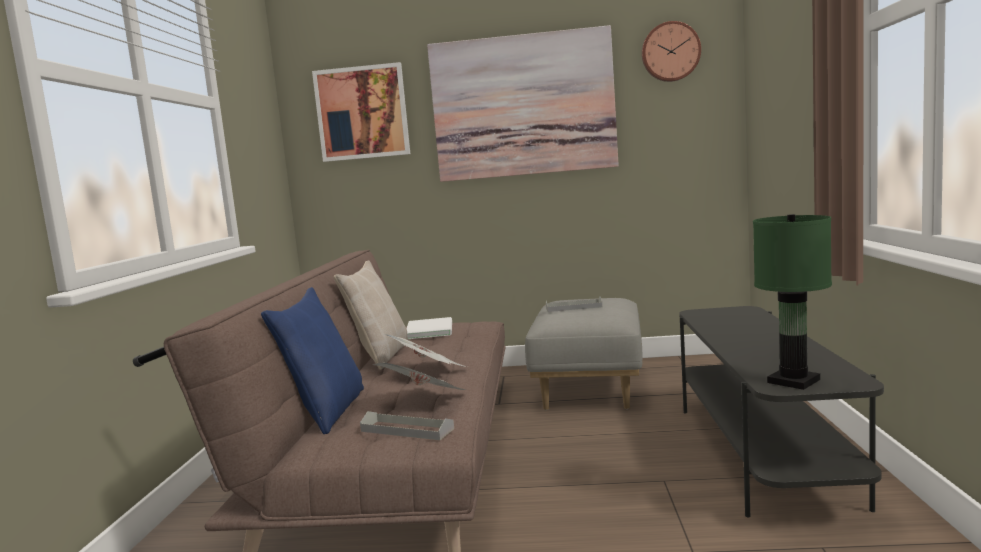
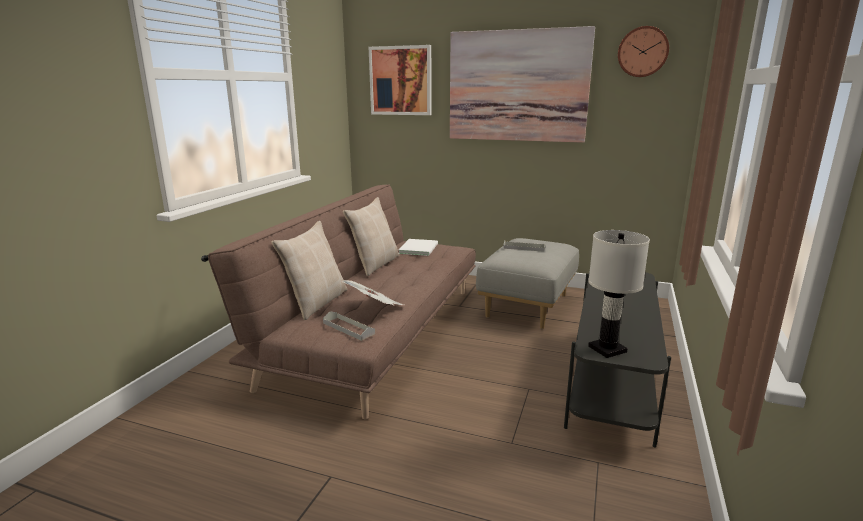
camera: 15 degrees right, 10 degrees up
blue pillow [261,287,364,434] -> beige pillow [272,221,347,320]
newspaper [383,334,467,367] -> none
green table lamp [753,214,832,390] -> white table lamp [588,230,650,358]

